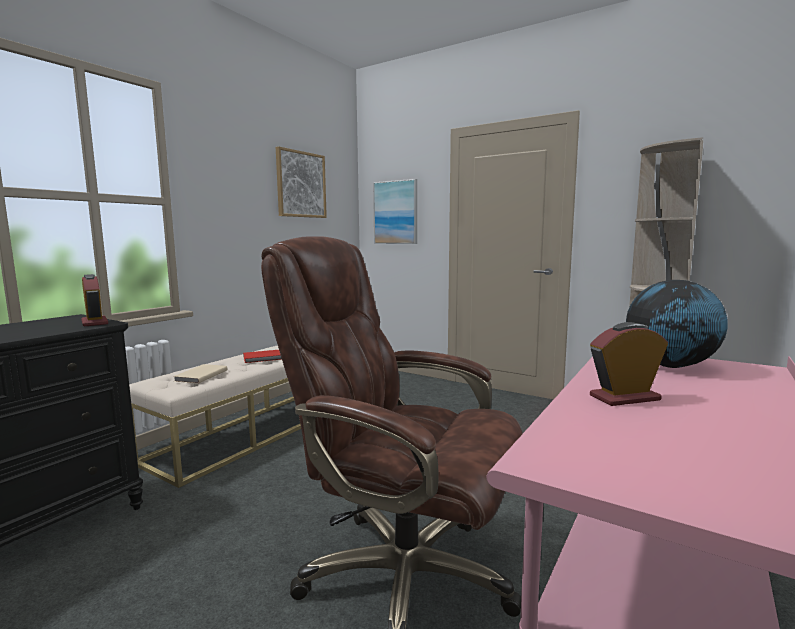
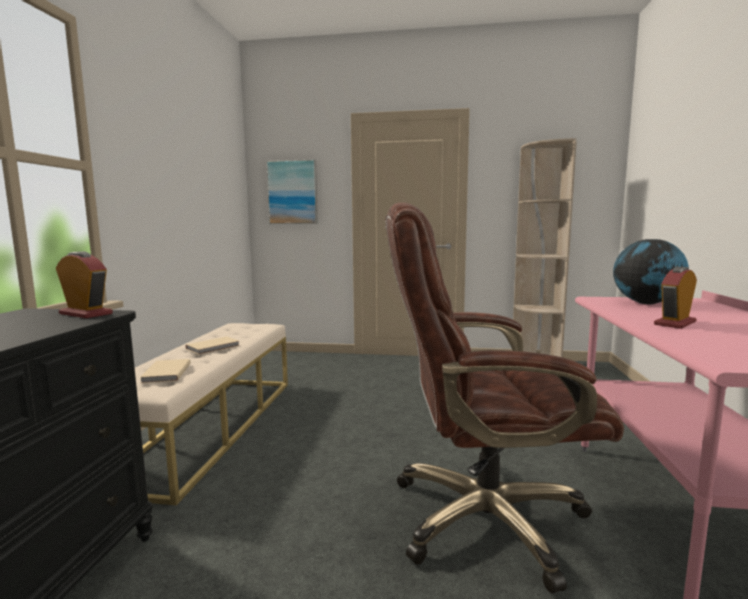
camera: 25 degrees left, 0 degrees up
red book [243,350,282,363] -> beige book [186,336,240,355]
picture [276,147,327,218] -> none

